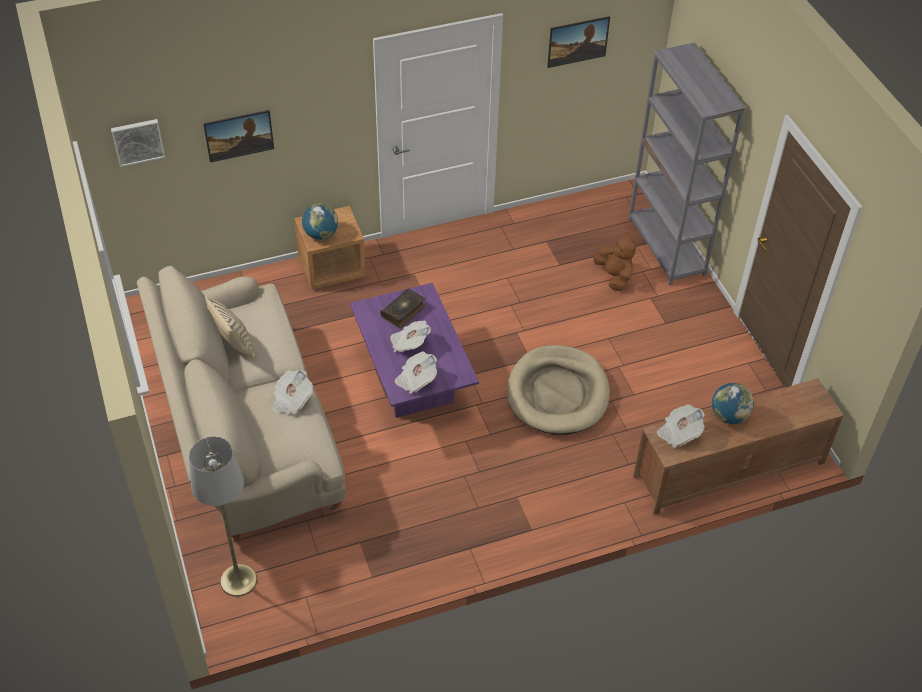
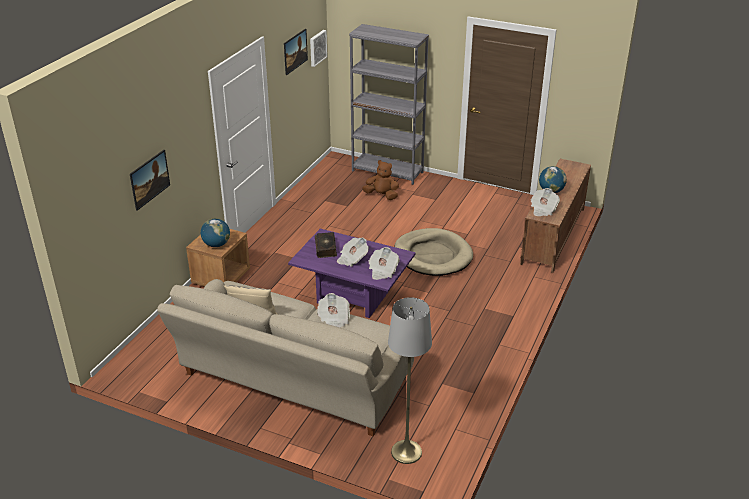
camera: 45 degrees left, 15 degrees down
picture [111,119,165,167] -> picture moved to [310,30,327,67]

